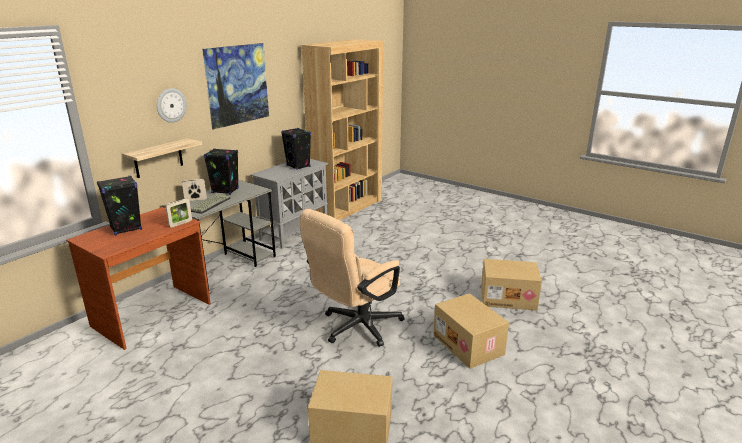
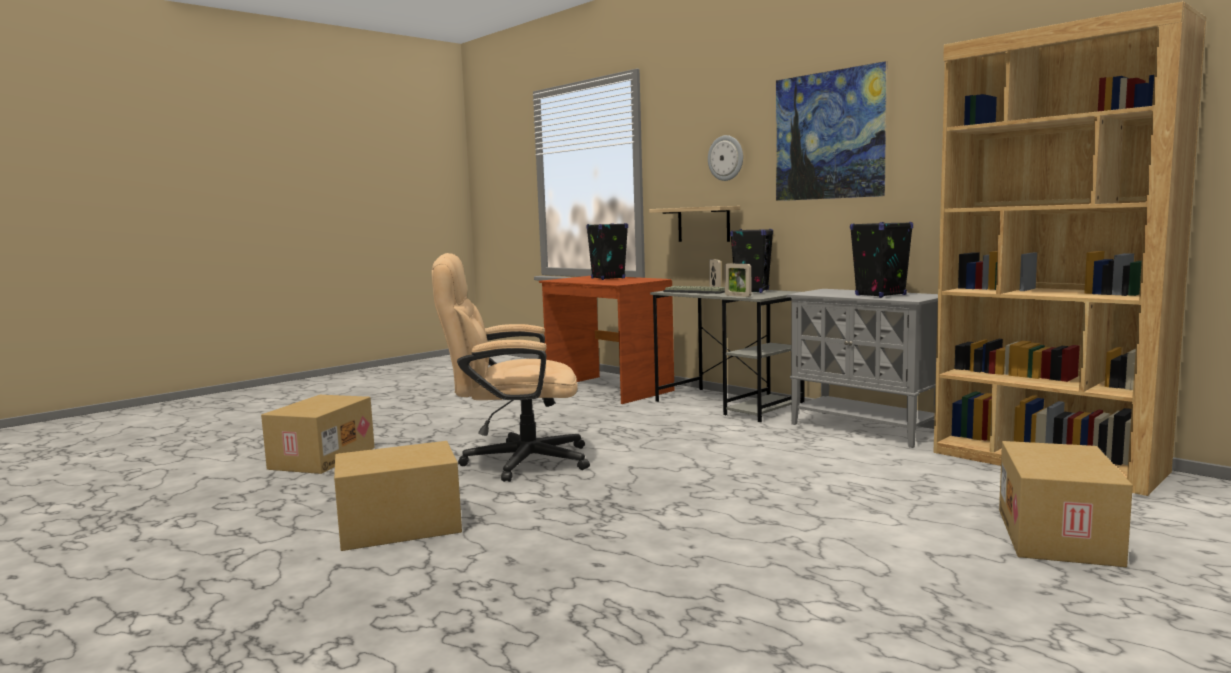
camera: 100 degrees right, 15 degrees down
picture frame [165,198,192,228] -> picture frame moved to [725,263,751,297]
beige office chair [300,209,405,347] -> beige office chair turned 60 degrees counterclockwise [432,253,590,482]
cardboard box [481,259,542,311] -> cardboard box moved to [999,441,1133,567]

